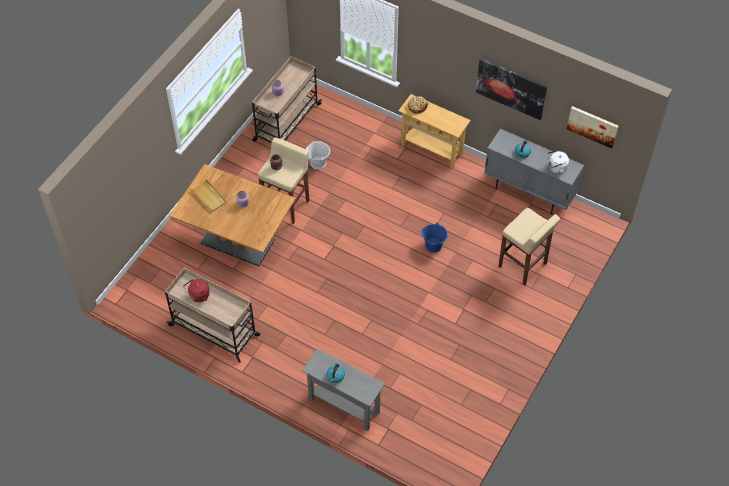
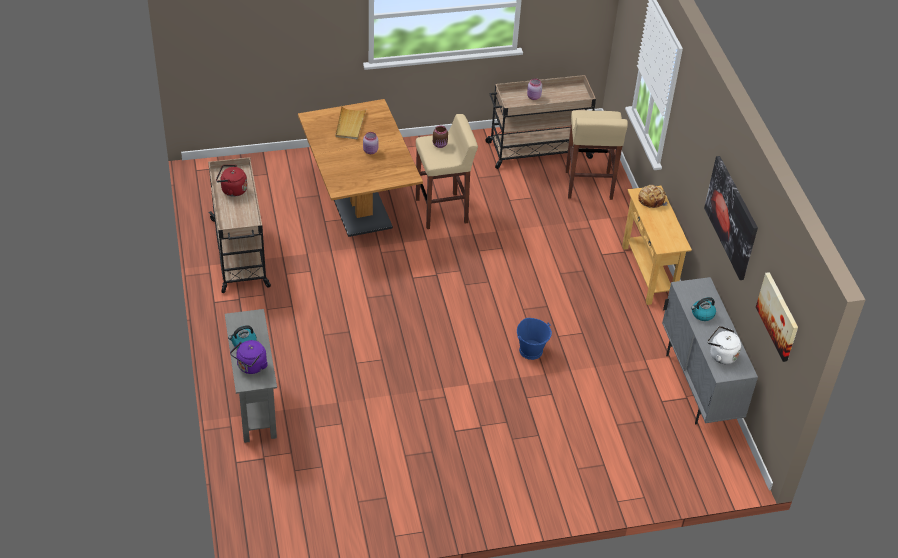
camera: 45 degrees right, 10 degrees down
white bucket [306,141,330,170] -> none
beige stool [498,208,560,286] -> beige stool moved to [566,110,628,200]
none -> purple kettle [230,340,268,374]

